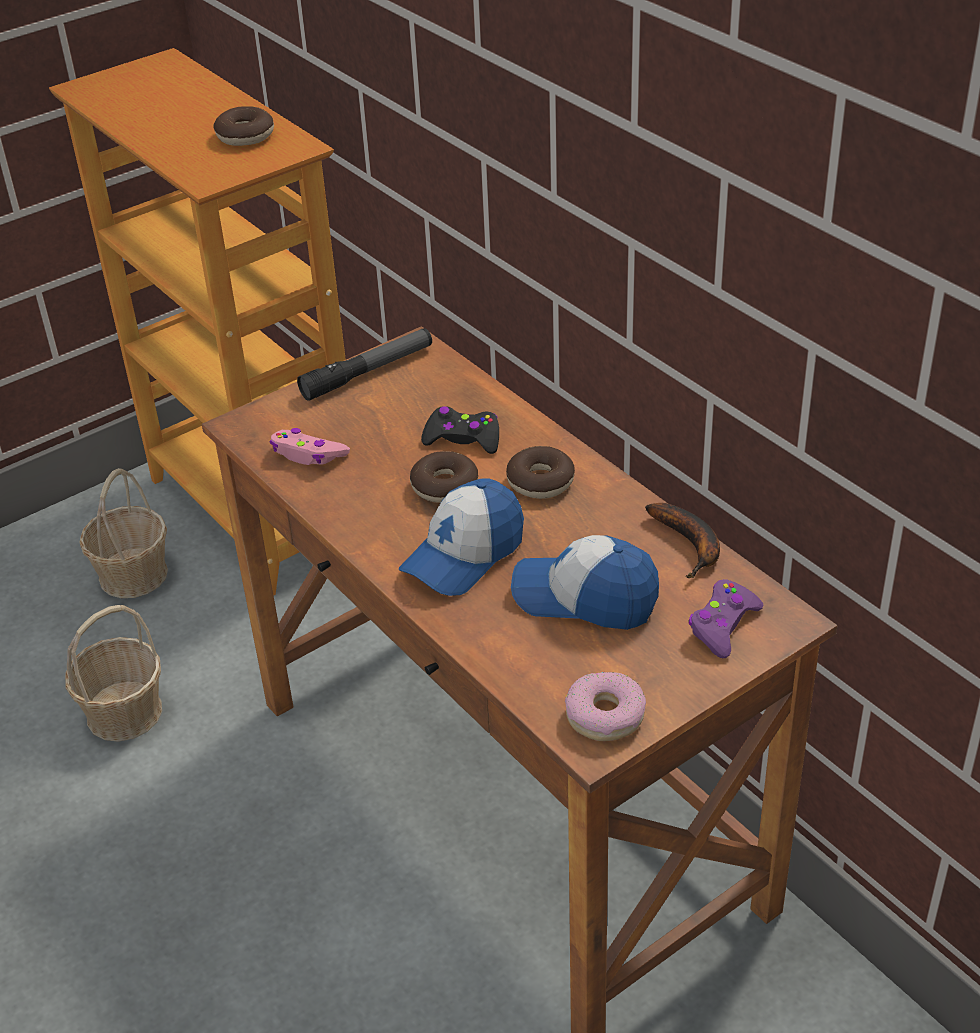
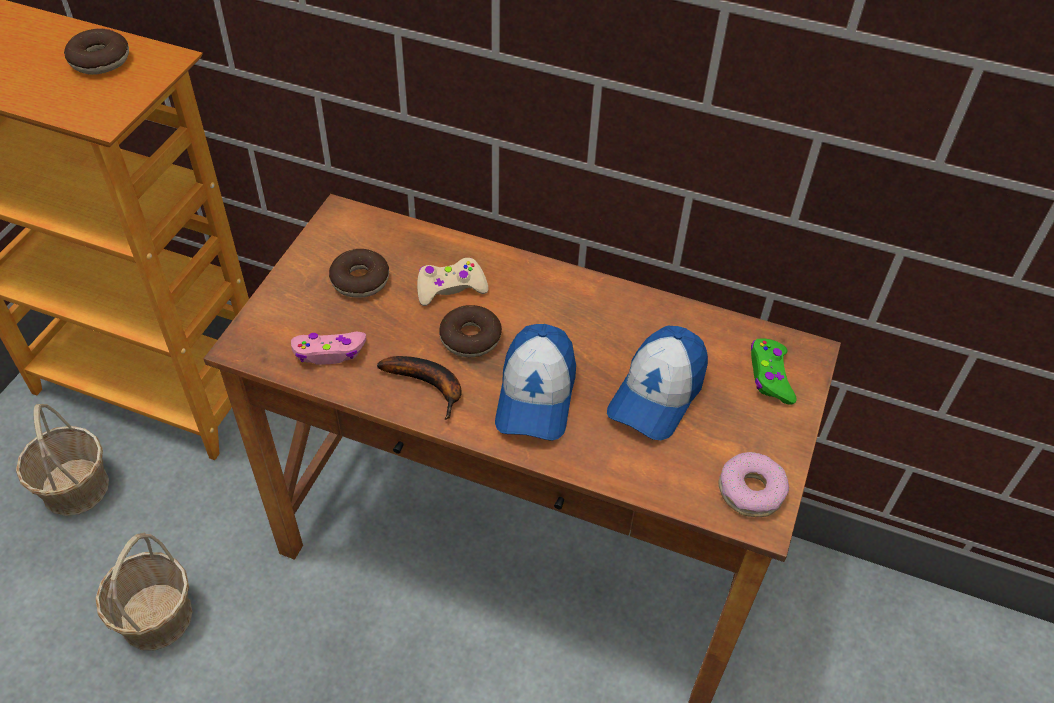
camera: 35 degrees left, 10 degrees up
flashlight [297,328,432,401] -> none
black game controller [421,406,499,454] -> beige game controller [417,258,488,306]
donut [506,446,575,499] -> donut moved to [329,249,389,298]
cap [511,535,659,630] -> cap turned 45 degrees counterclockwise [607,326,708,440]
banana [645,503,720,578] -> banana moved to [377,356,462,420]
purple game controller [688,579,764,658] -> green game controller [750,338,797,405]

